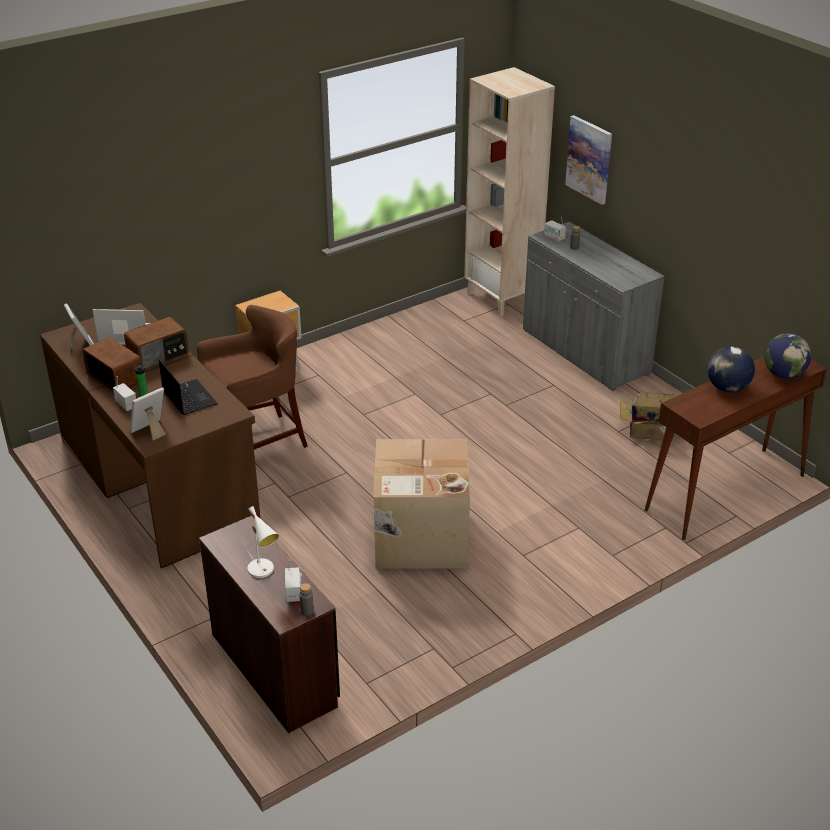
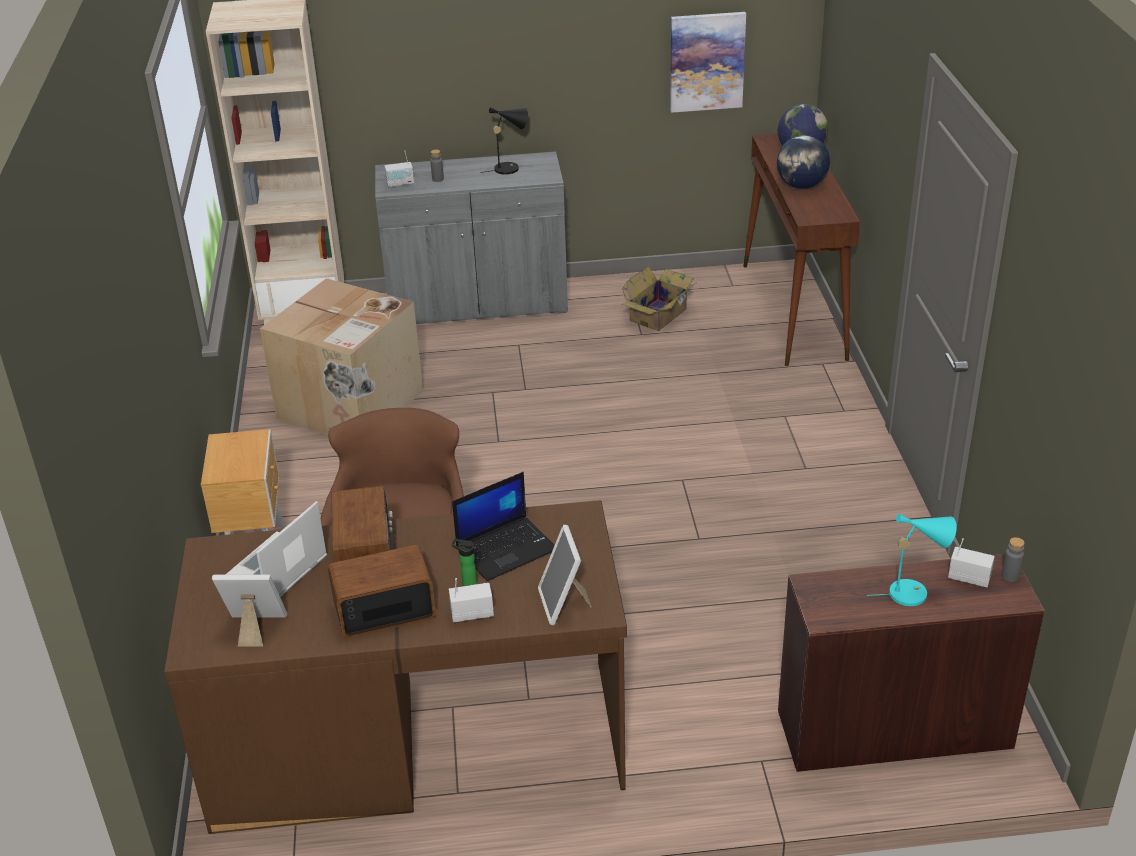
camera: 60 degrees left, 0 degrees up
laptop [159,359,218,415] -> laptop turned 150 degrees clockwise [452,472,555,581]
white table lamp [247,506,279,578] -> turquoise table lamp [867,514,957,606]
cardboard box [374,439,470,569] -> cardboard box moved to [260,278,423,435]
picture [565,115,612,205] -> picture moved to [670,12,746,113]
none -> black table lamp [480,107,528,175]

